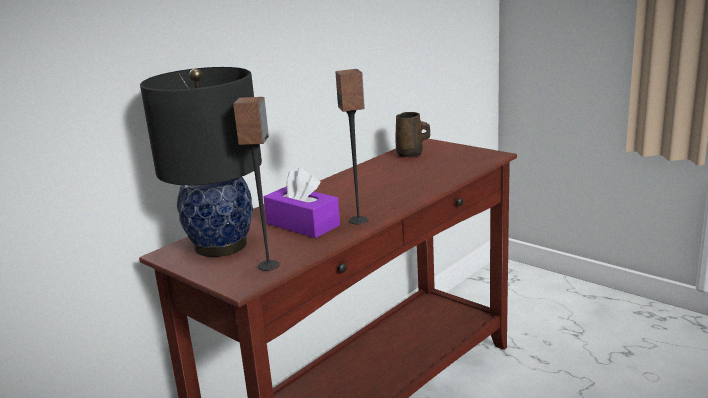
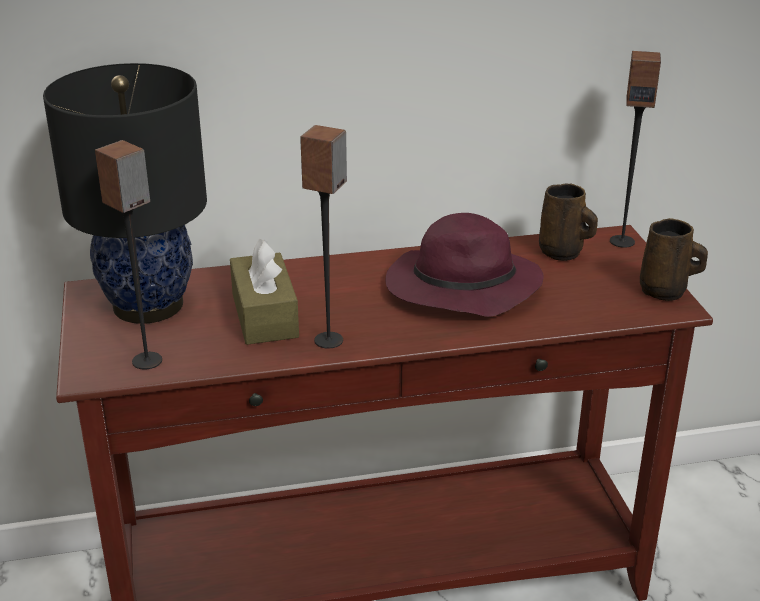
camera: 35 degrees right, 10 degrees up
purple tissue box [263,168,340,238] -> brown tissue box [230,239,299,345]
none -> purple hat [386,213,544,317]
none -> speaker [610,51,661,248]
none -> brown mug [640,218,708,301]

